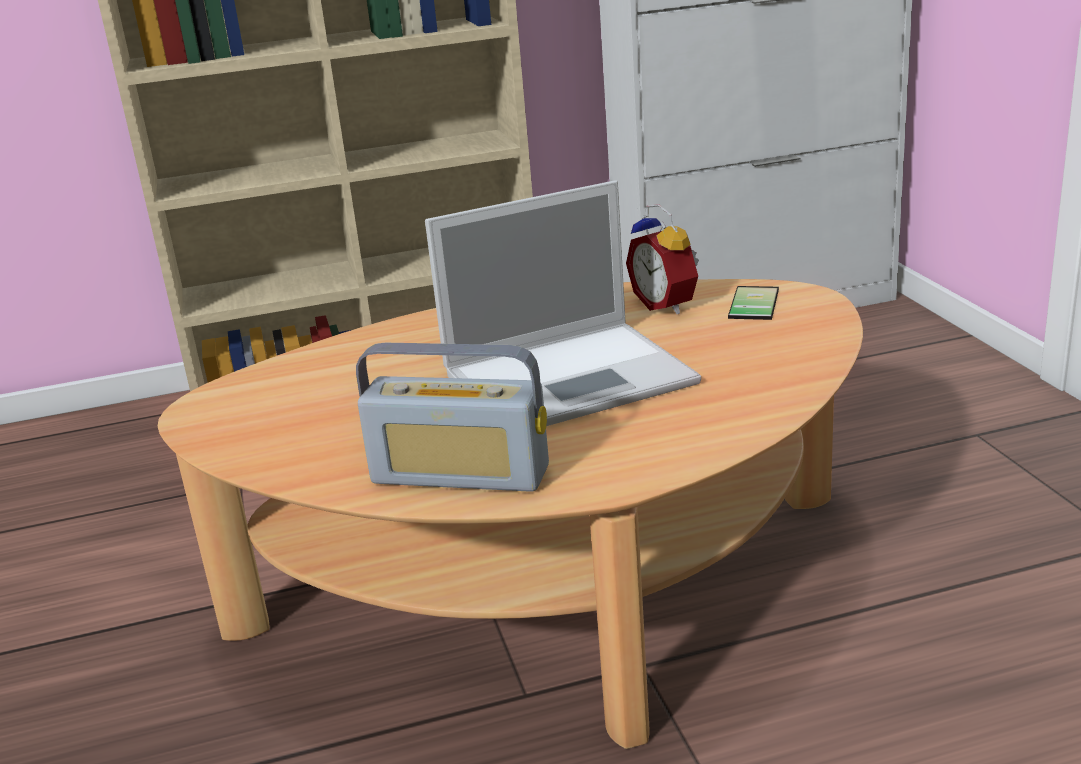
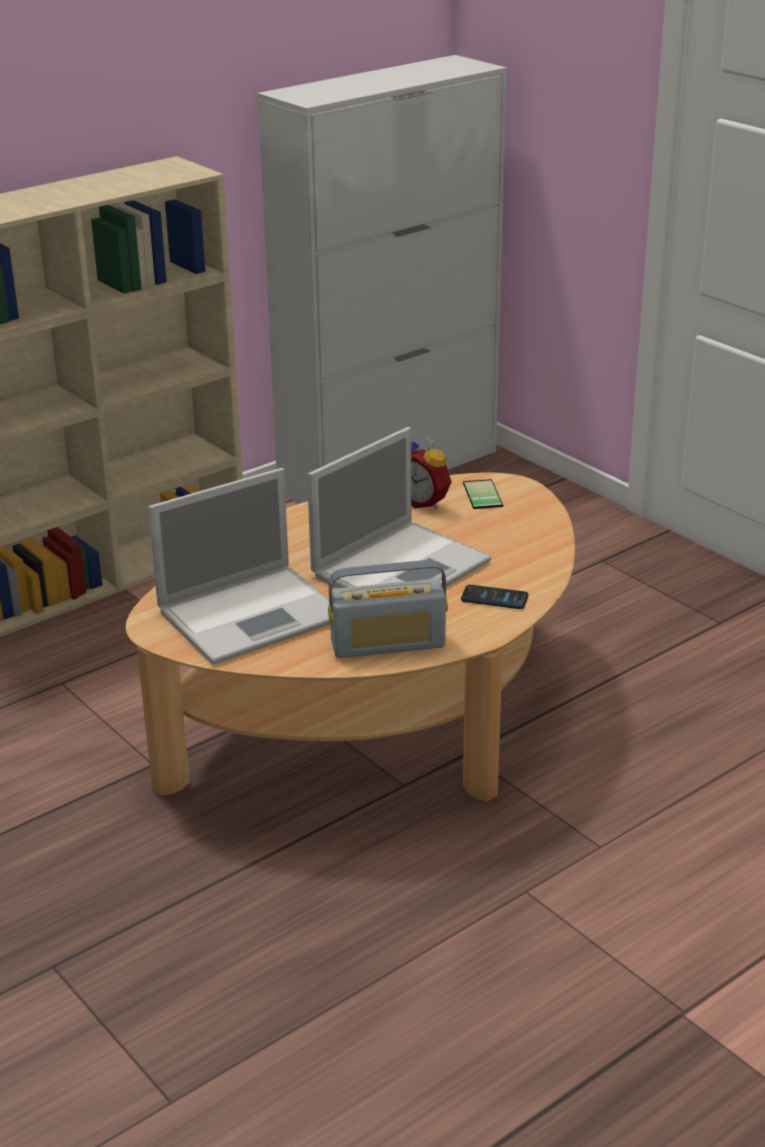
camera: 25 degrees left, 5 degrees up
none -> laptop [148,468,330,665]
none -> phone [461,585,528,609]

